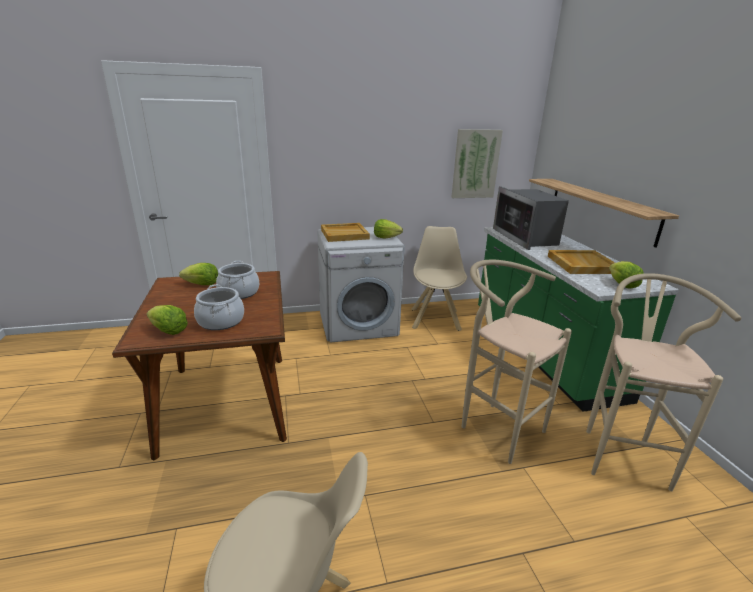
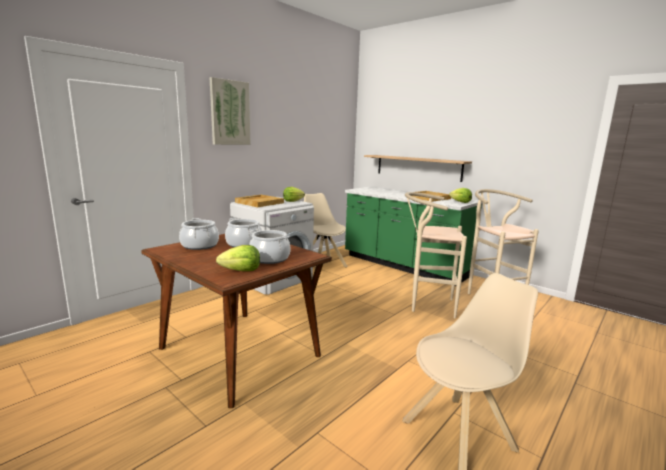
camera: 35 degrees left, 10 degrees down
lettuce [179,263,218,285] -> cooking pot [179,218,219,250]
picture [451,129,503,198] -> picture moved to [209,77,250,145]
microwave [493,186,569,250] -> none

